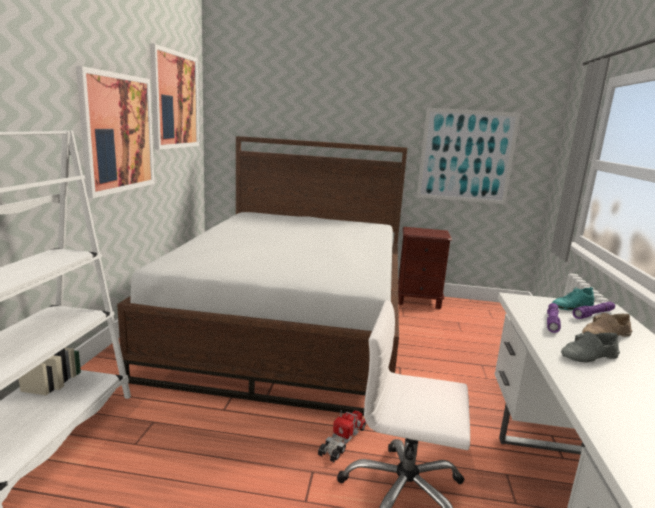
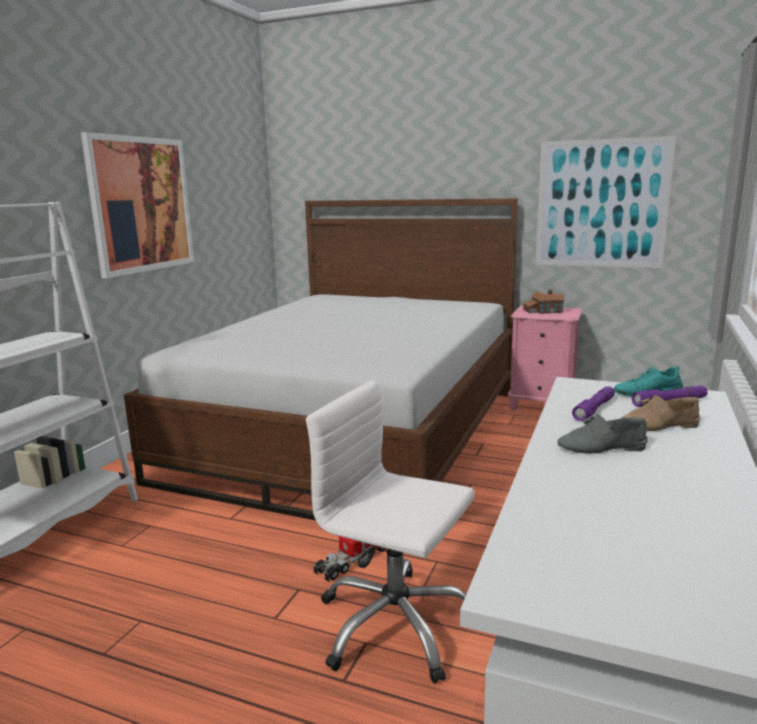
camera: 15 degrees right, 0 degrees up
picture [150,43,199,150] -> none
brown nightstand [398,227,452,309] -> pink nightstand [508,306,582,411]
none -> toy house [523,289,565,314]

